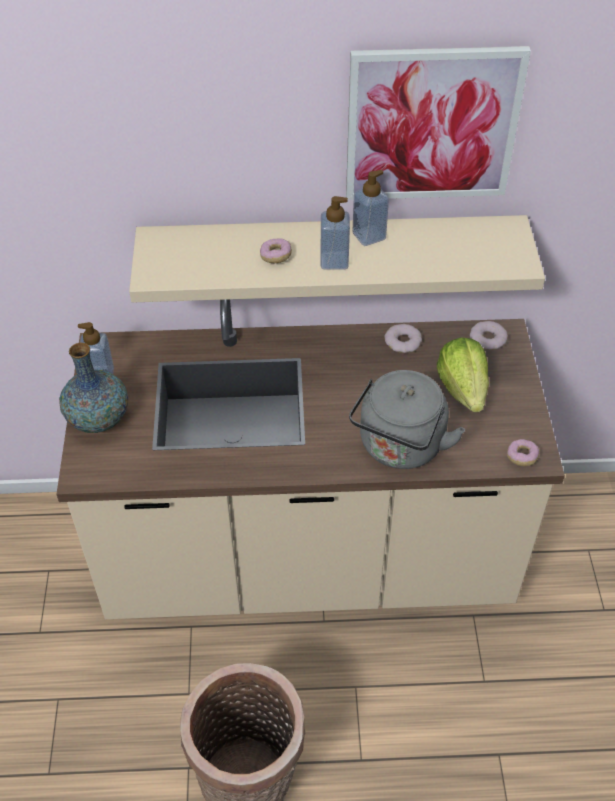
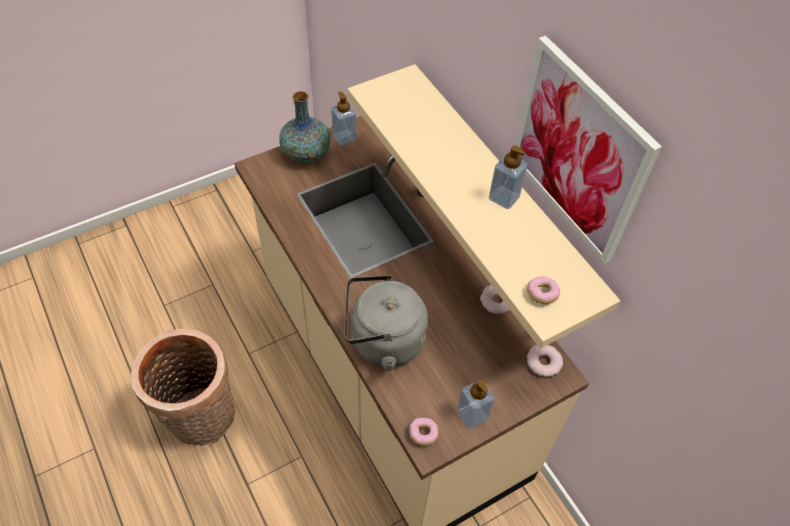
camera: 60 degrees right, 5 degrees up
donut [260,238,292,263] -> donut moved to [527,276,560,304]
soap dispenser [320,196,350,270] -> soap dispenser moved to [457,380,494,428]
lettuce [437,338,489,412] -> none

